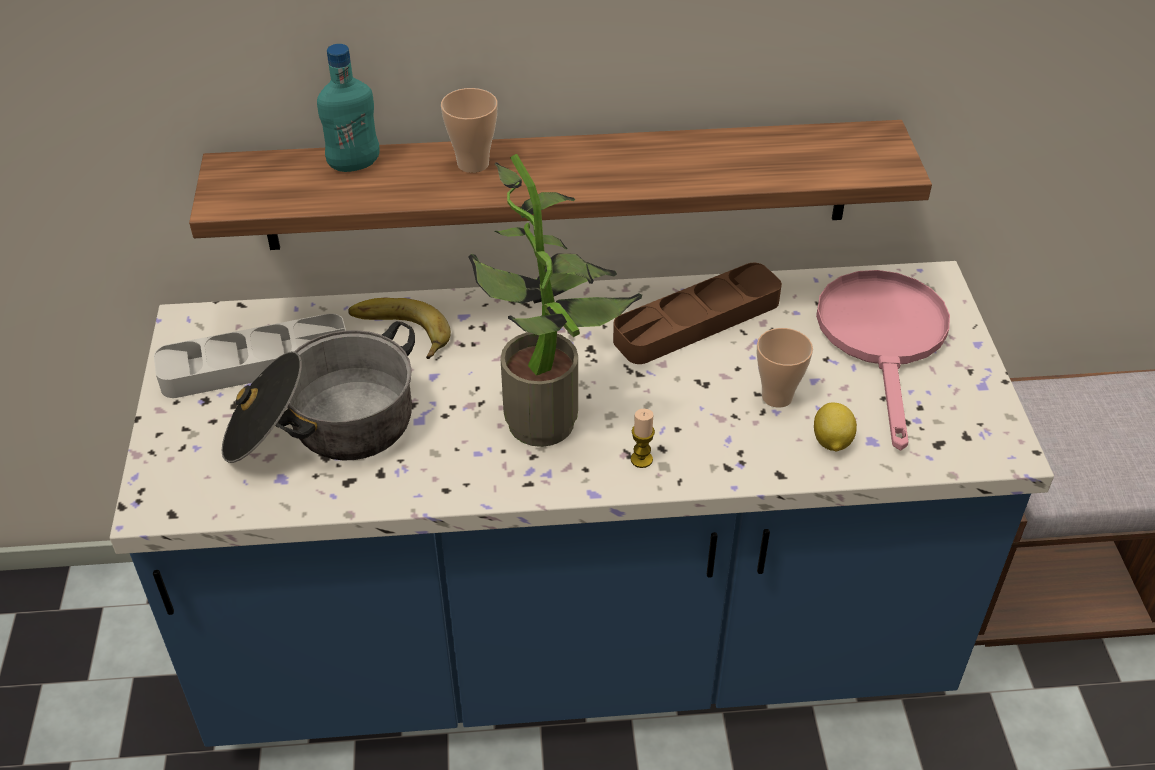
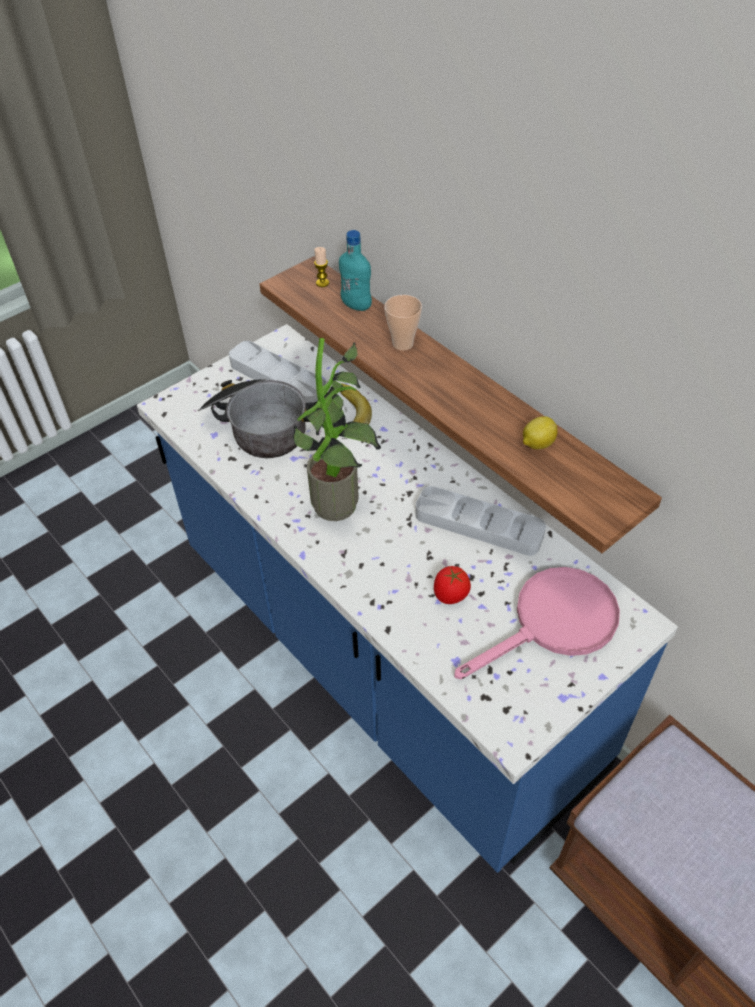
camera: 55 degrees right, 5 degrees up
brown tray [613,263,782,364] -> grey tray [415,486,546,556]
candle [631,409,655,468] -> candle moved to [314,247,329,287]
cup [757,328,813,408] -> tomato [434,566,471,604]
lemon [814,403,857,452] -> lemon moved to [523,416,558,449]

